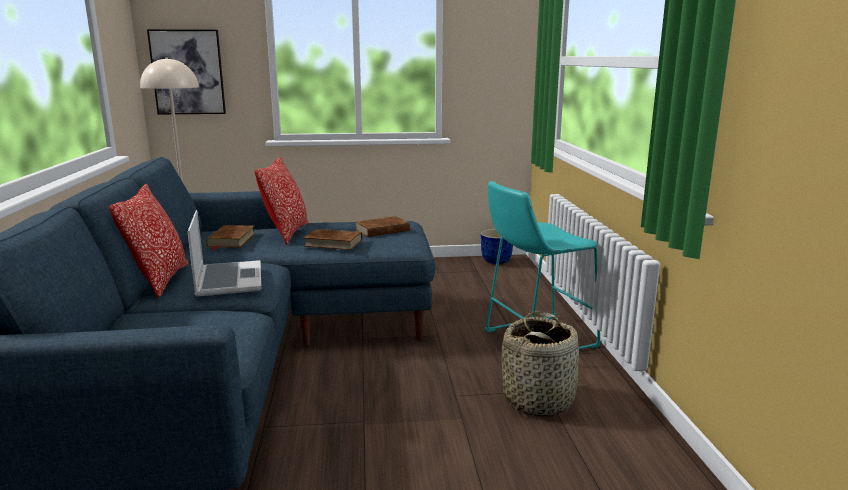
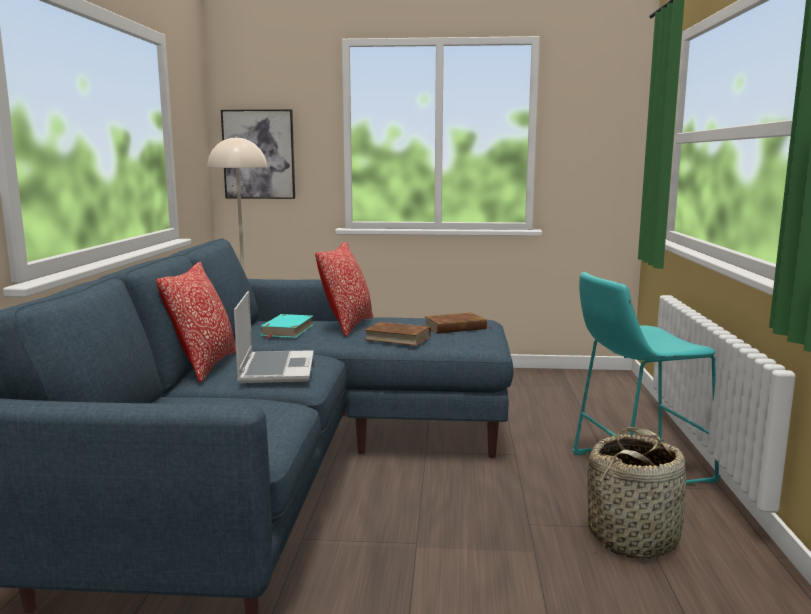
camera: 10 degrees right, 5 degrees down
brown book [206,225,255,250] -> turquoise book [260,314,313,339]
planter [481,229,513,264] -> none

